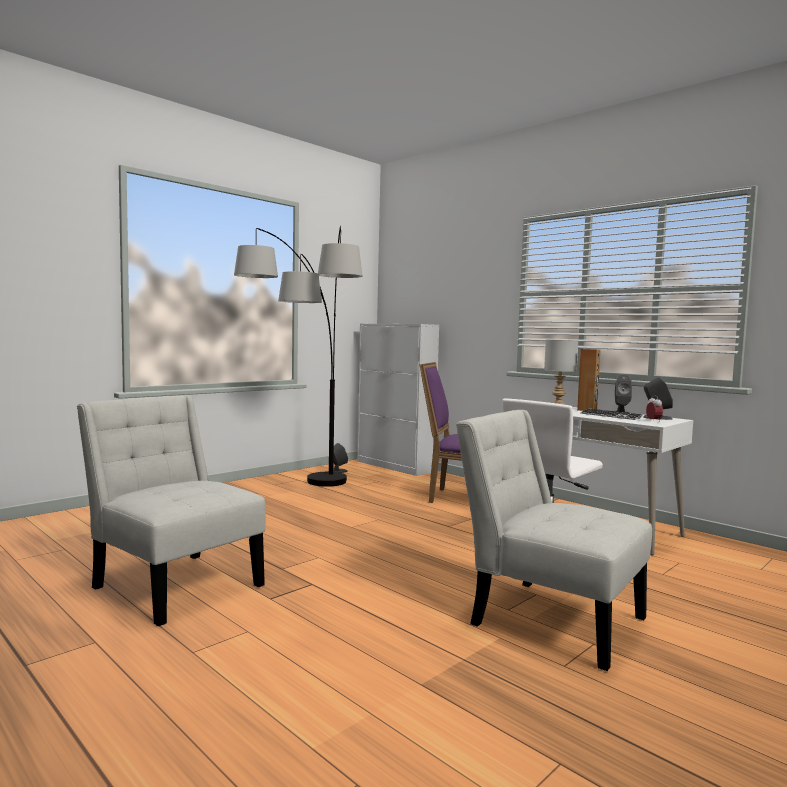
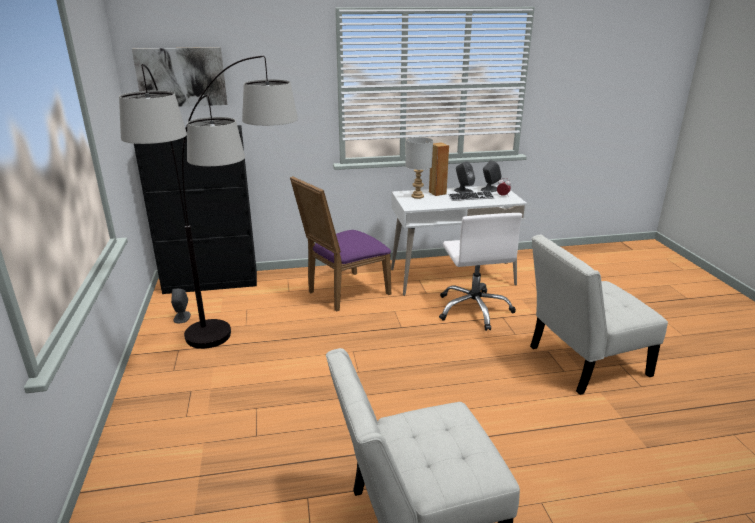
camera: 55 degrees left, 20 degrees up
white cabinet [357,324,439,476] -> black cabinet [134,125,257,294]
none -> picture [132,47,227,106]

